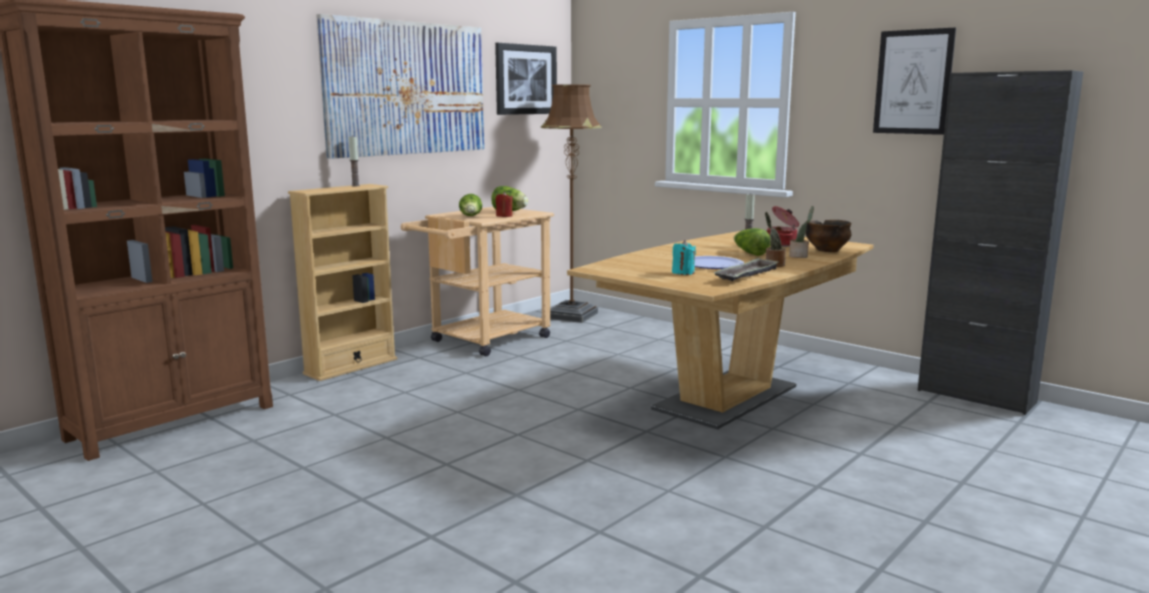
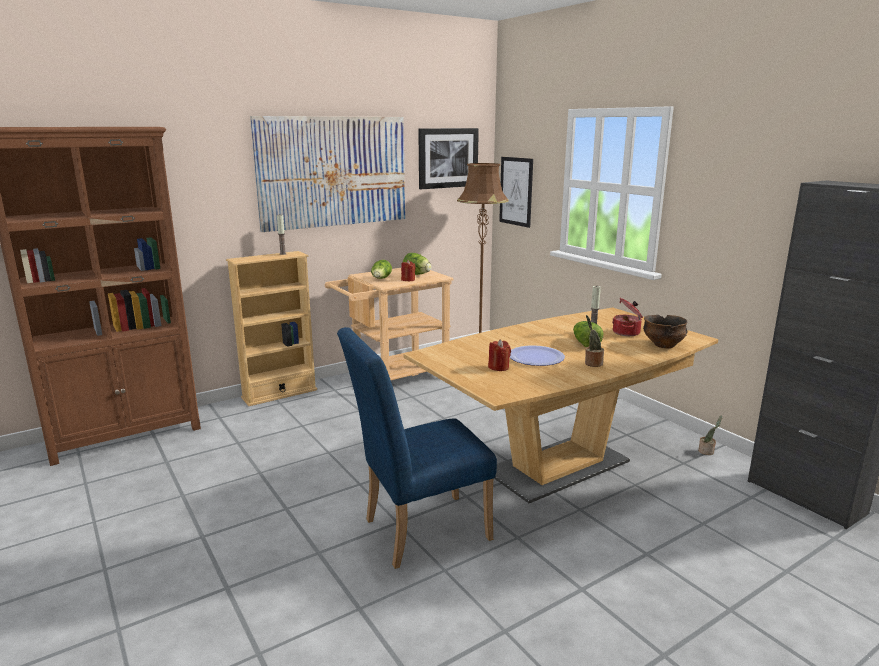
camera: 15 degrees right, 5 degrees up
turquoise candle [672,240,696,275] -> red candle [488,339,511,371]
tray [713,258,778,281] -> none
potted plant [789,206,814,258] -> potted plant moved to [698,415,722,455]
picture [873,28,956,135] -> picture moved to [499,157,533,228]
none -> blue chair [337,327,497,569]

